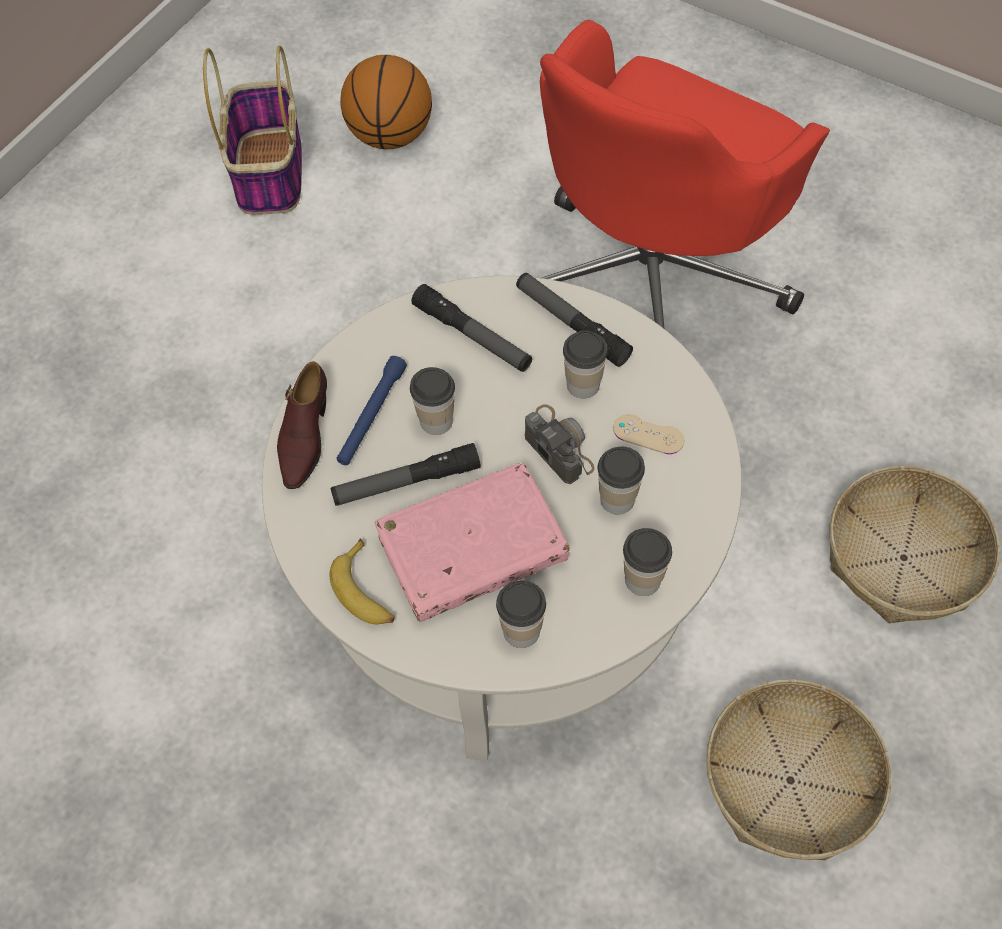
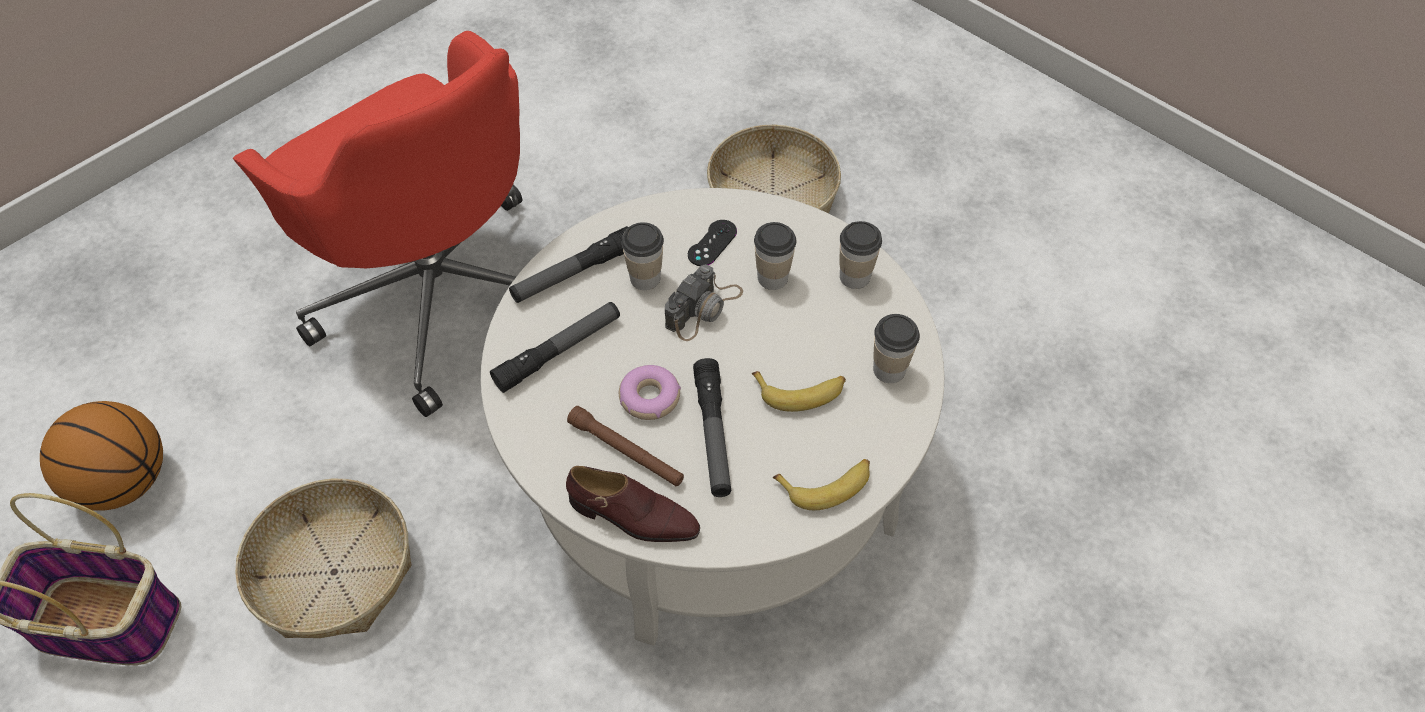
camera: 80 degrees left, 5 degrees down
blue flashlight [337,356,407,465] -> brown flashlight [567,406,684,486]
pink book [375,463,570,622] -> banana [752,371,846,412]
cup [410,367,455,435] -> donut [619,365,681,420]
camera [525,404,594,484] -> camera turned 150 degrees clockwise [665,264,743,341]
beige game controller [613,414,684,454] -> black game controller [688,220,737,266]
basket [706,679,891,860] -> basket moved to [235,479,412,638]

